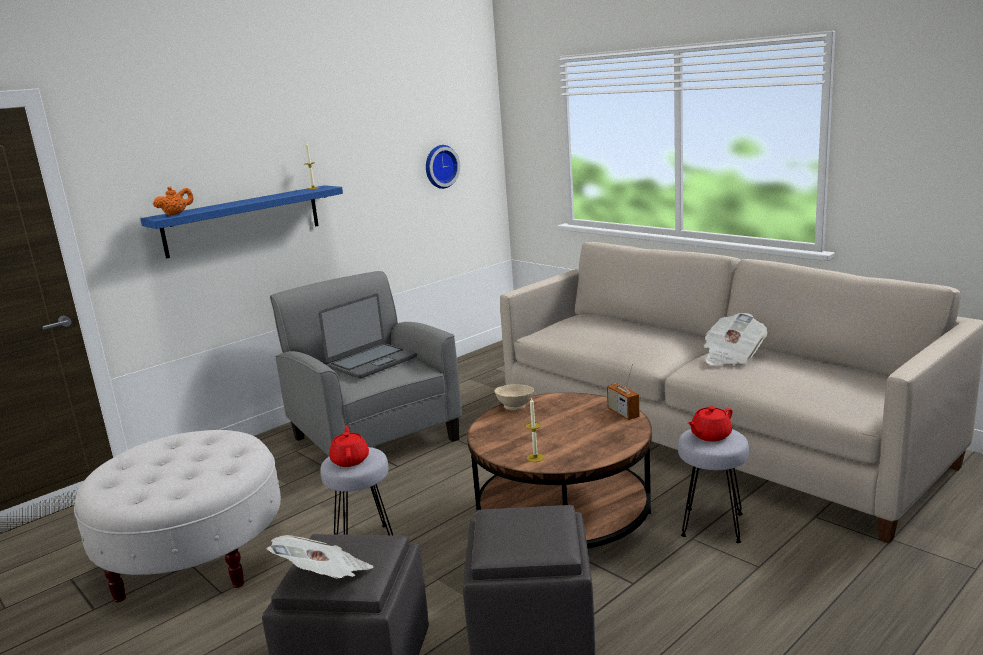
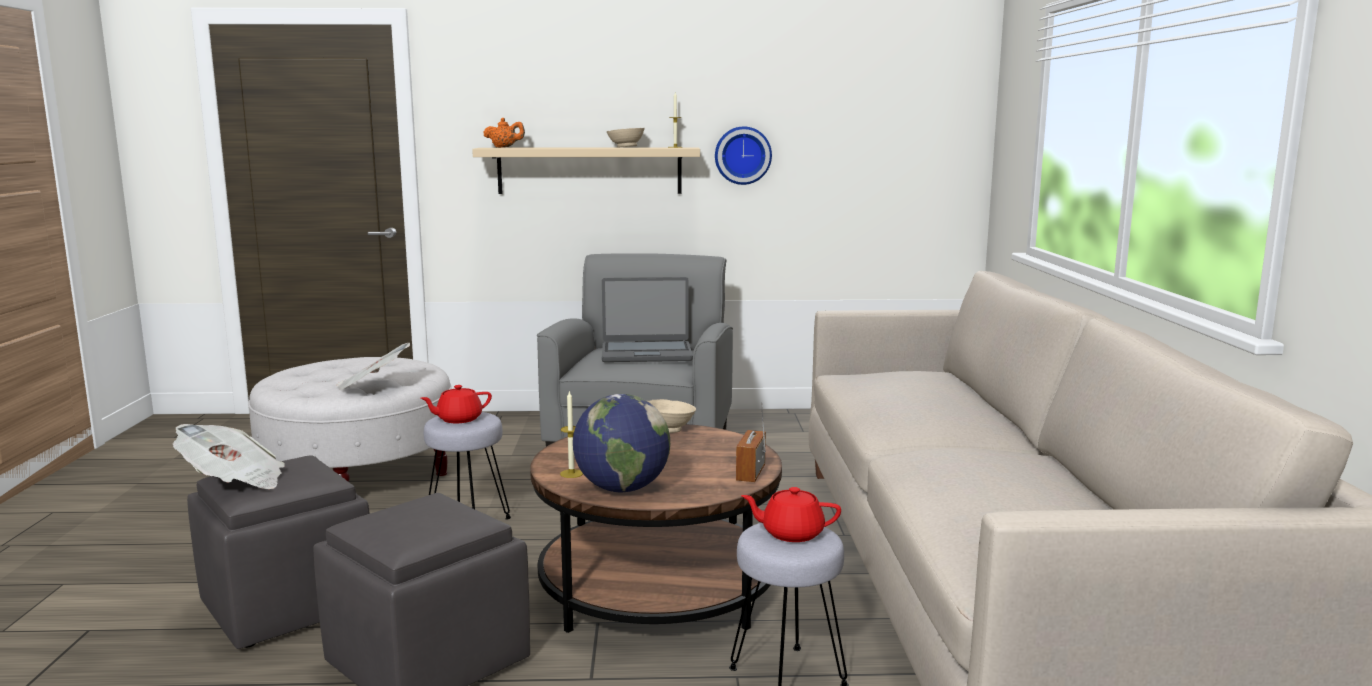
camera: 40 degrees right, 5 degrees down
blue shelf [140,185,343,259] -> beige shelf [472,147,700,194]
red teapot [329,425,369,467] -> red teapot turned 150 degrees counterclockwise [421,385,492,423]
wall clock [426,145,460,189] -> wall clock moved to [715,126,772,185]
newspaper [703,313,767,365] -> newspaper moved to [337,343,410,391]
none -> globe [573,394,670,492]
none -> beige bowl [607,128,645,148]

